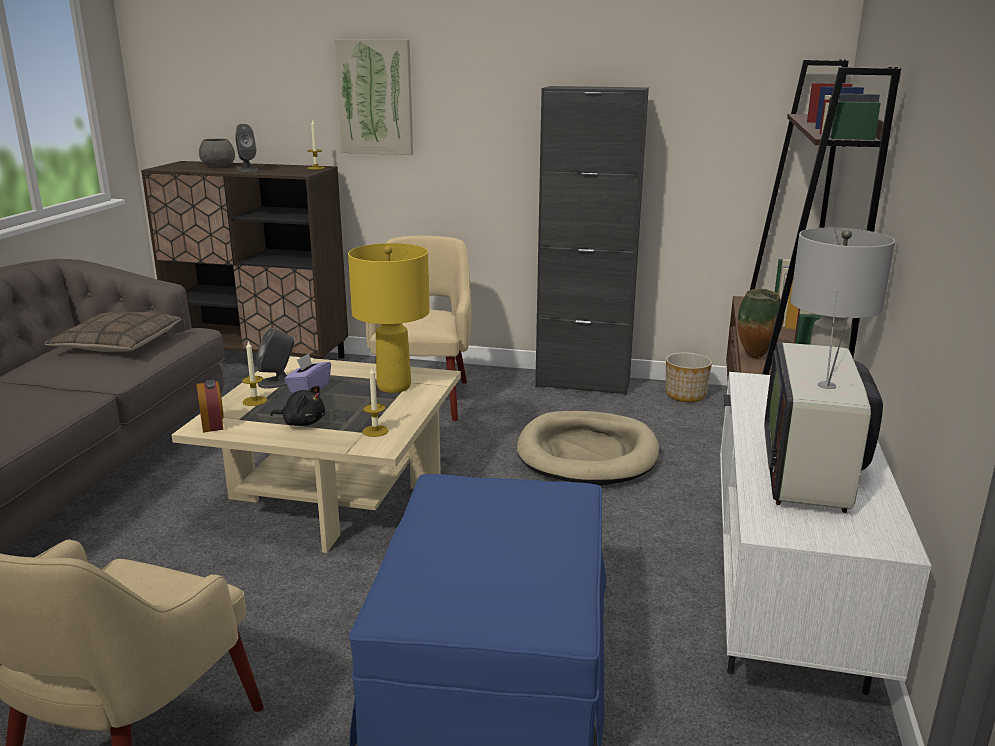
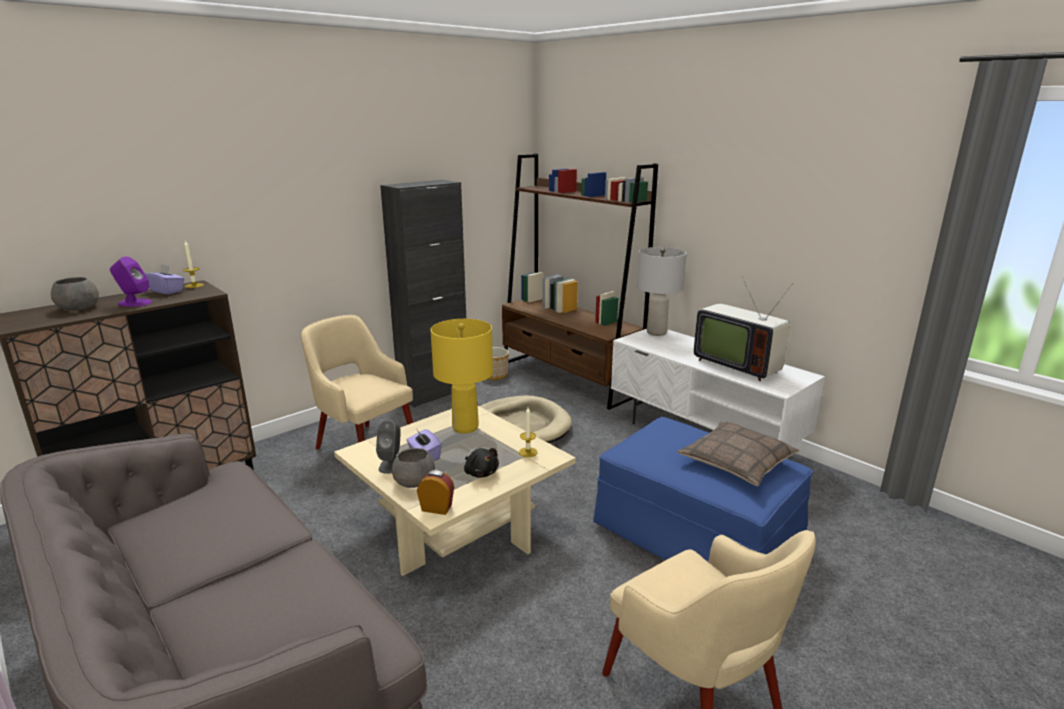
camera: 55 degrees left, 0 degrees up
pillow [44,312,181,352] -> pillow moved to [677,422,799,486]
grey speaker [235,124,259,172] -> purple speaker [110,256,152,307]
candle [242,341,267,406] -> grey bowl [392,448,435,488]
black plush toy [271,386,325,426] -> black plush toy turned 90 degrees clockwise [464,448,499,478]
picture [335,39,413,155] -> none
vase [737,289,784,359] -> none
none -> purple tissue box [145,264,184,295]

